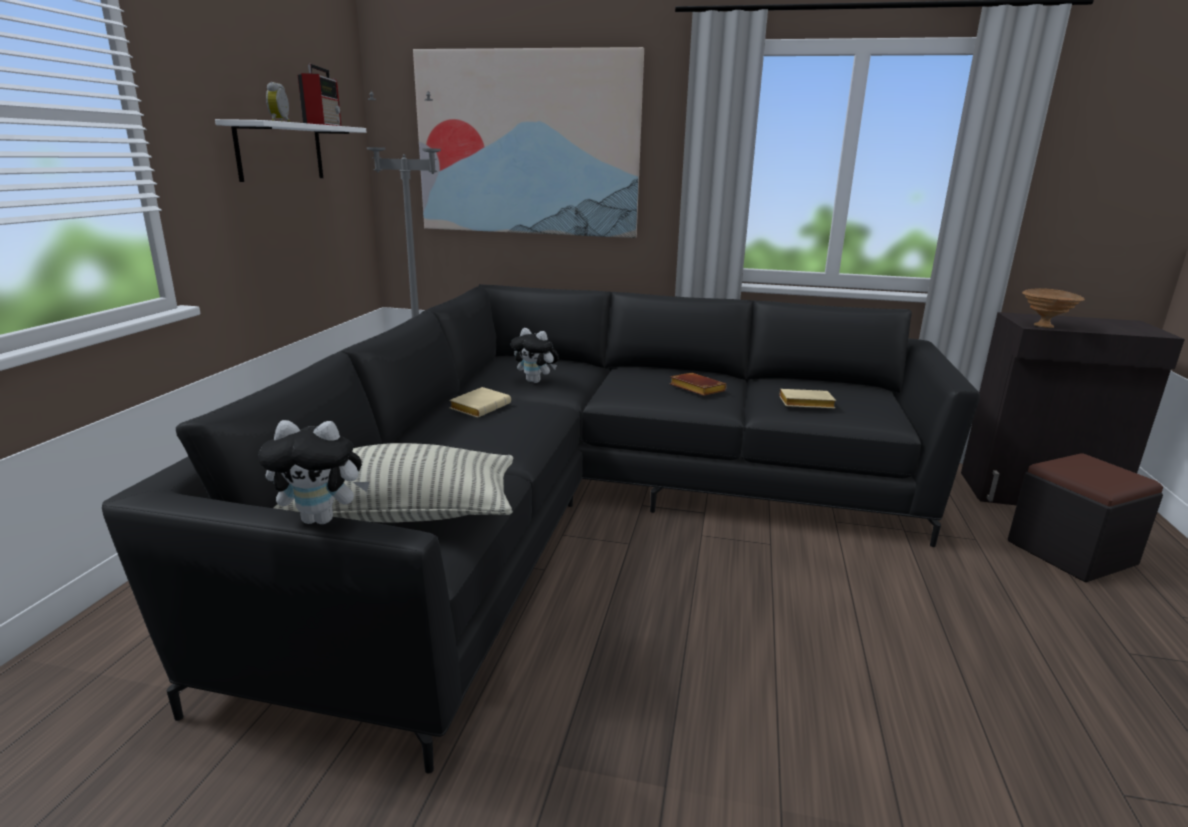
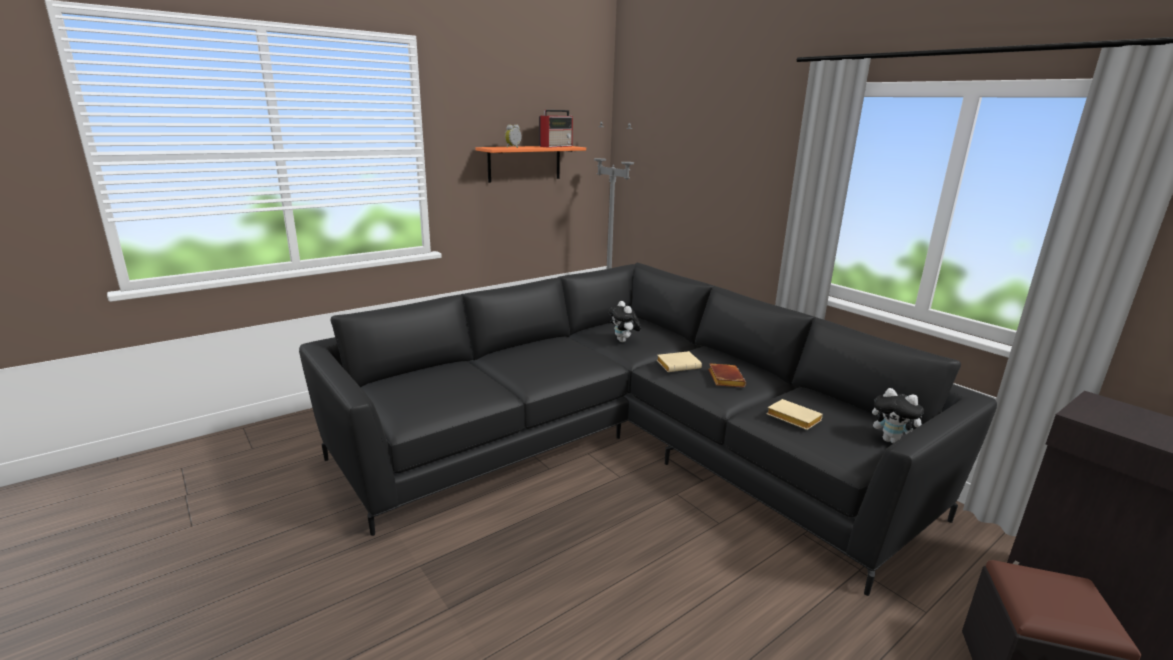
camera: 40 degrees right, 0 degrees up
white shelf [215,119,366,182] -> orange shelf [476,146,586,183]
plush toy [258,420,370,524] -> plush toy moved to [872,388,924,444]
pillow [274,443,513,523] -> none
picture [413,47,644,238] -> none
beige book [449,387,511,418] -> beige book moved to [657,351,702,372]
brown bowl [1022,288,1085,328] -> none

